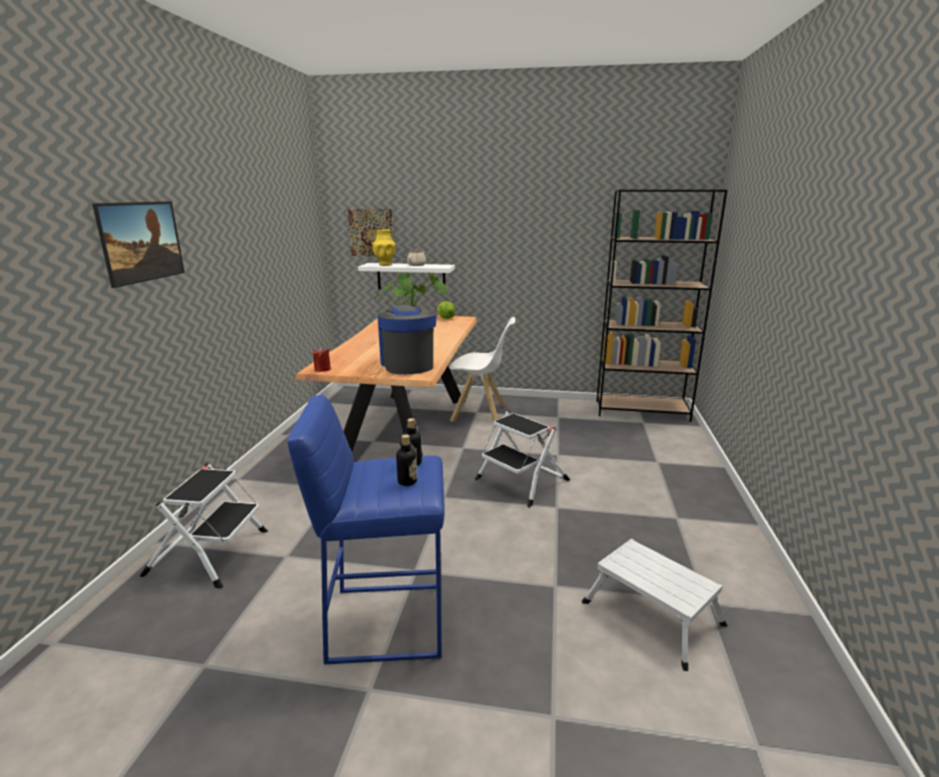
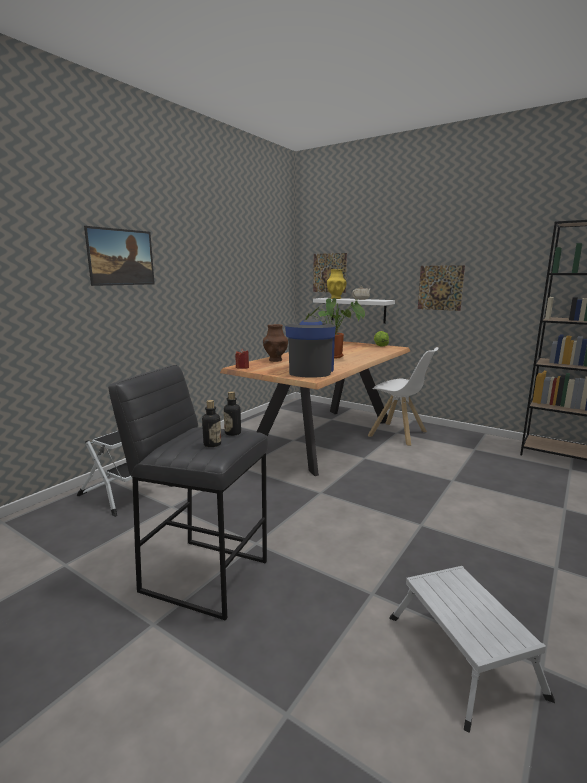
camera: 25 degrees right, 5 degrees down
blue stool [287,395,445,664] -> grey stool [108,365,268,621]
step ladder [475,410,570,508] -> none
none -> brown vase [263,324,288,362]
none -> picture [418,265,465,311]

